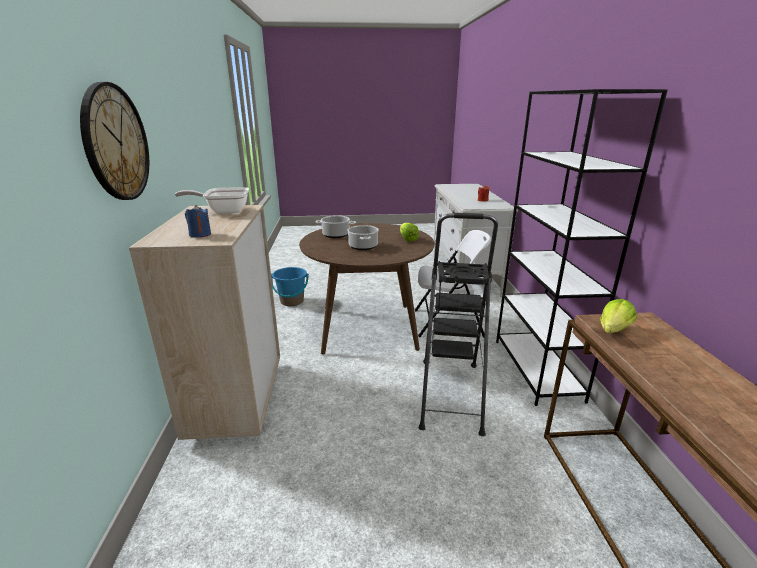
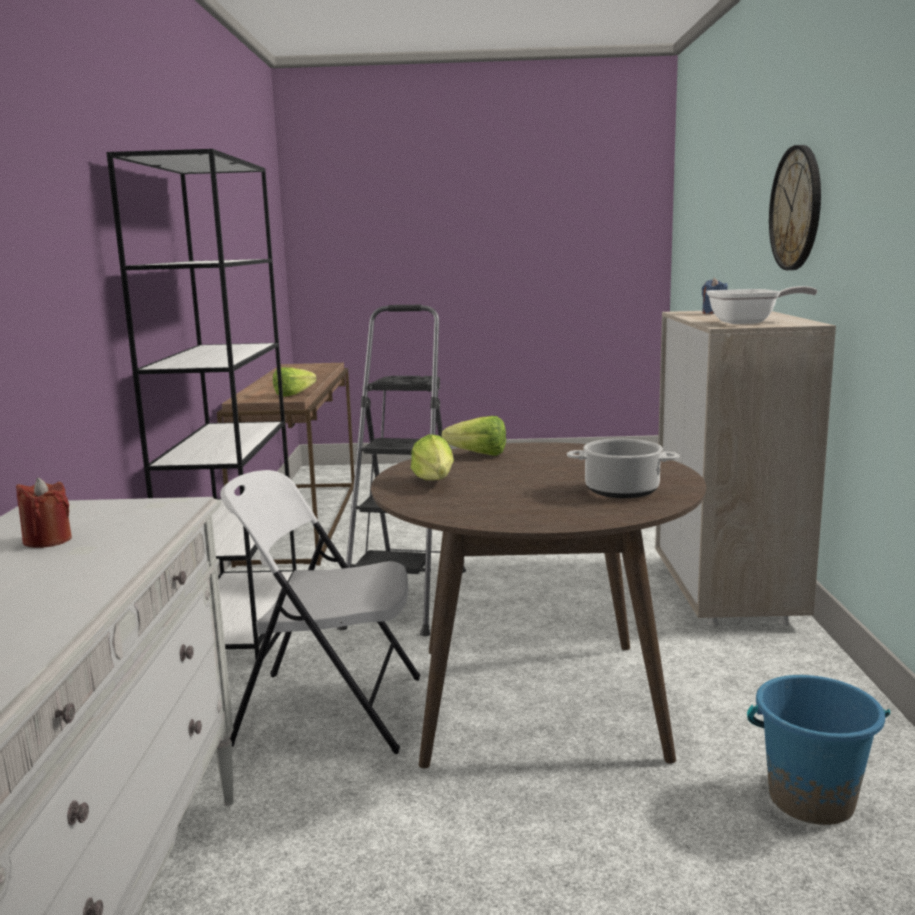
camera: 175 degrees left, 10 degrees down
cooking pot [347,225,379,250] -> none
none -> lettuce [441,416,506,456]

